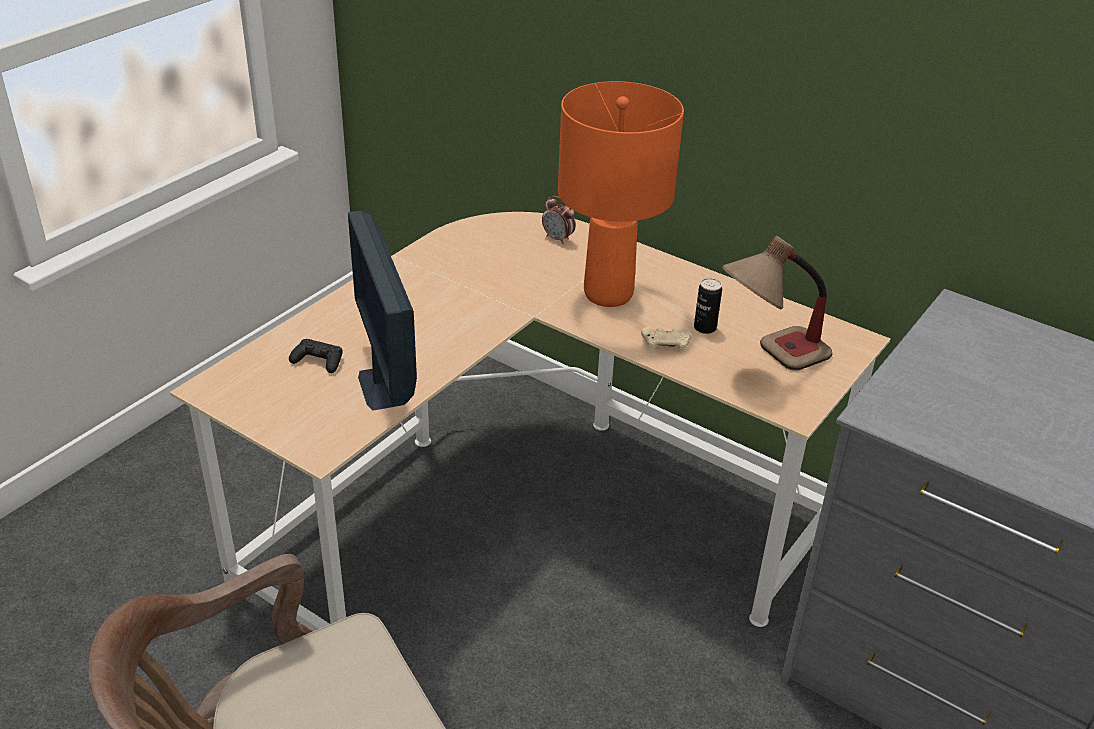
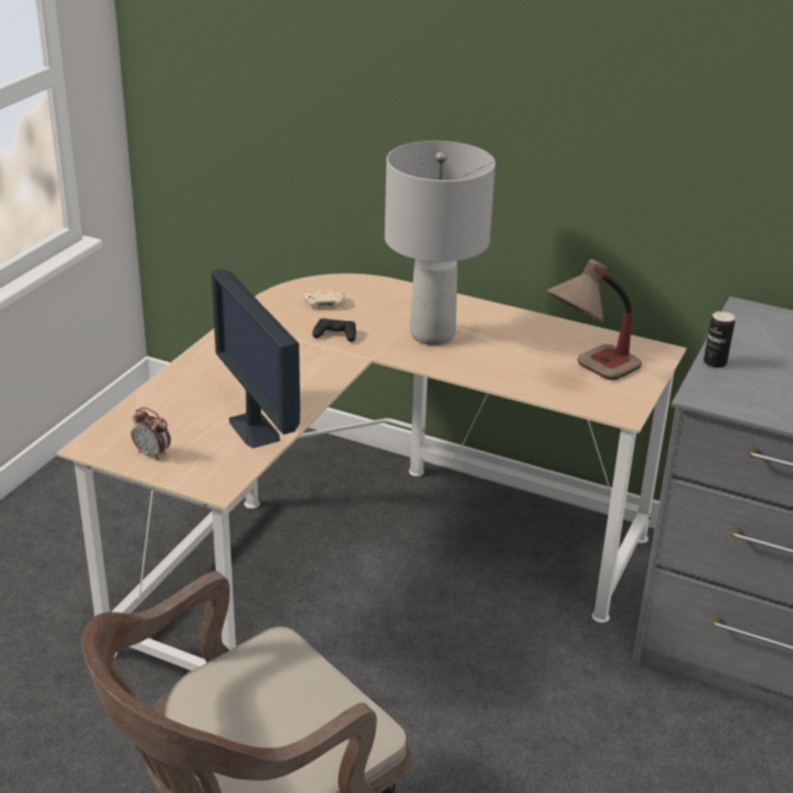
camera: 10 degrees left, 5 degrees down
black game controller [289,339,342,373] -> black game controller moved to [312,318,356,342]
alarm clock [542,196,576,244] -> alarm clock moved to [131,407,171,461]
orange table lamp [558,81,684,307] -> grey table lamp [385,141,495,345]
beige game controller [641,327,691,352] -> beige game controller moved to [303,290,345,309]
can [694,278,722,334] -> can moved to [704,311,735,368]

